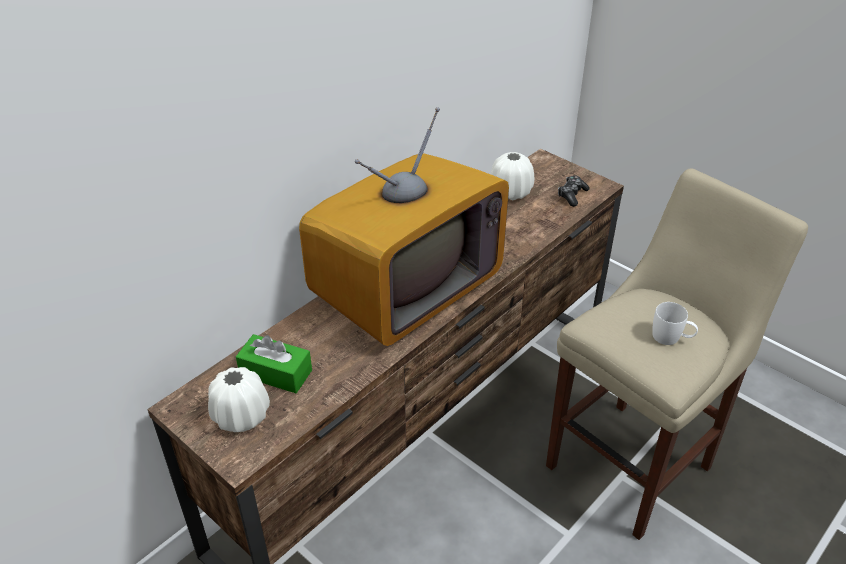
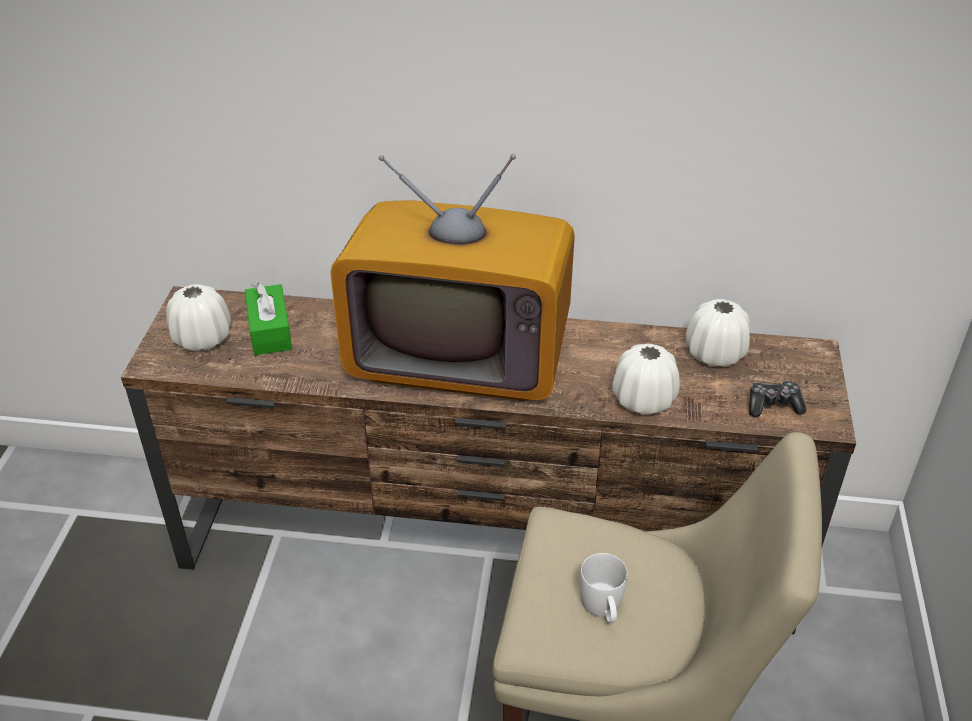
camera: 55 degrees right, 0 degrees up
none -> white vase [612,343,680,415]

